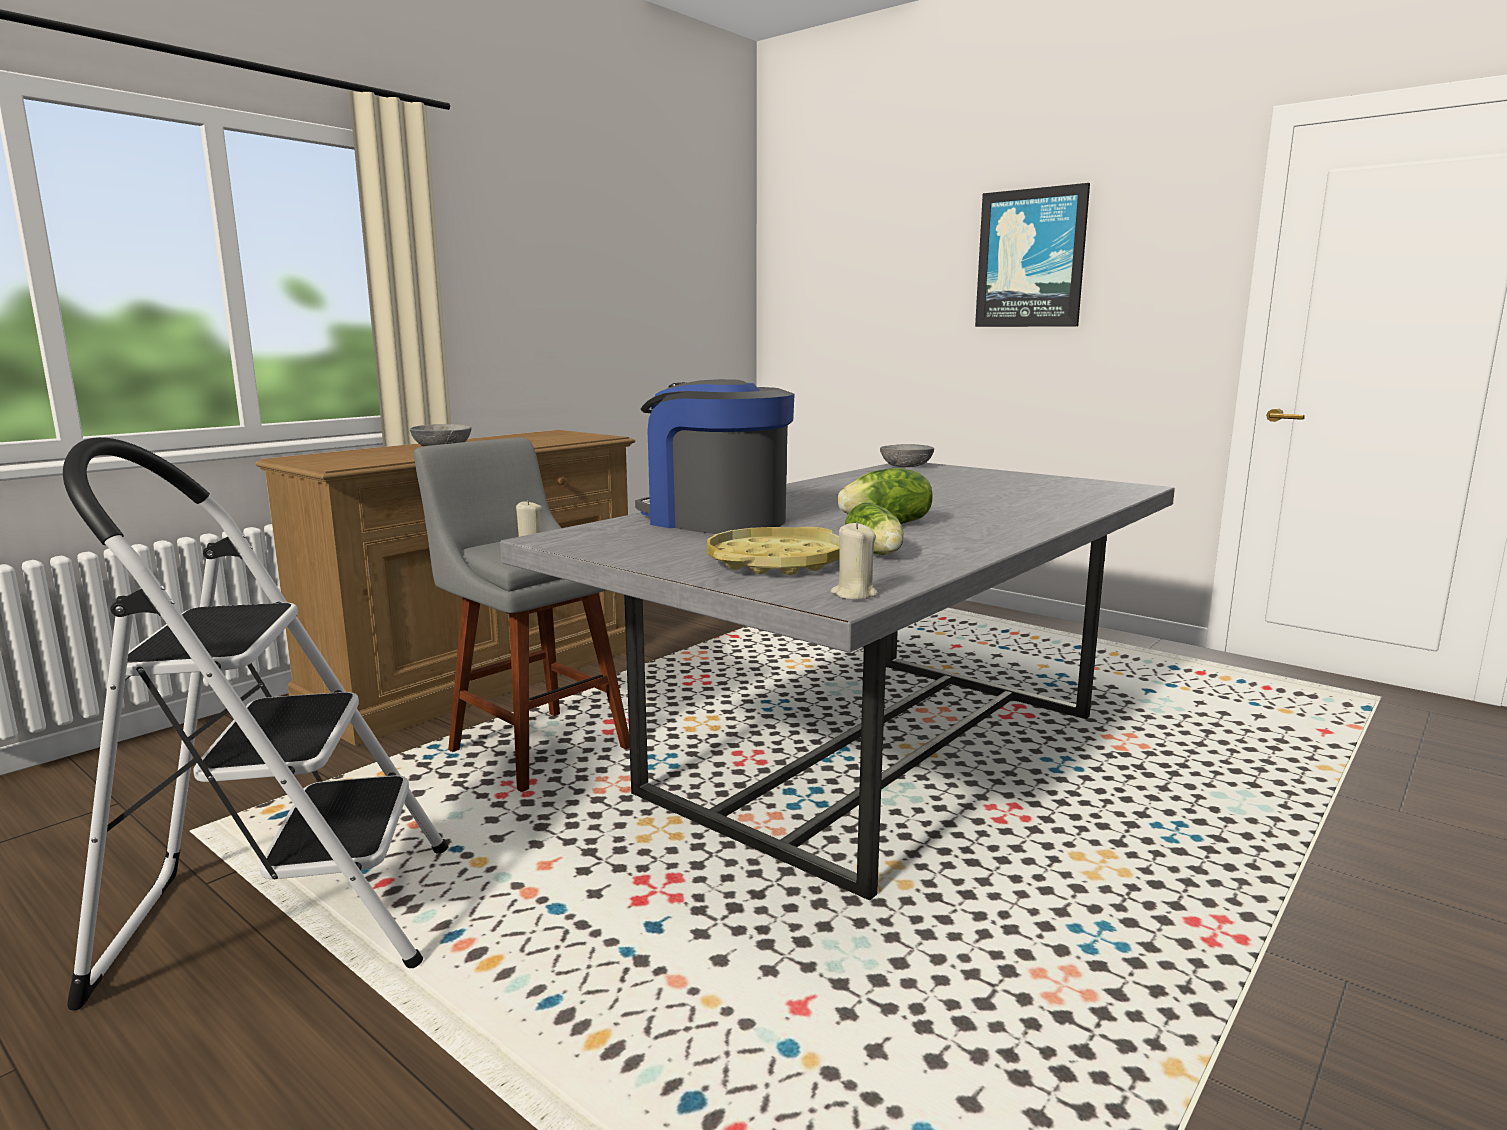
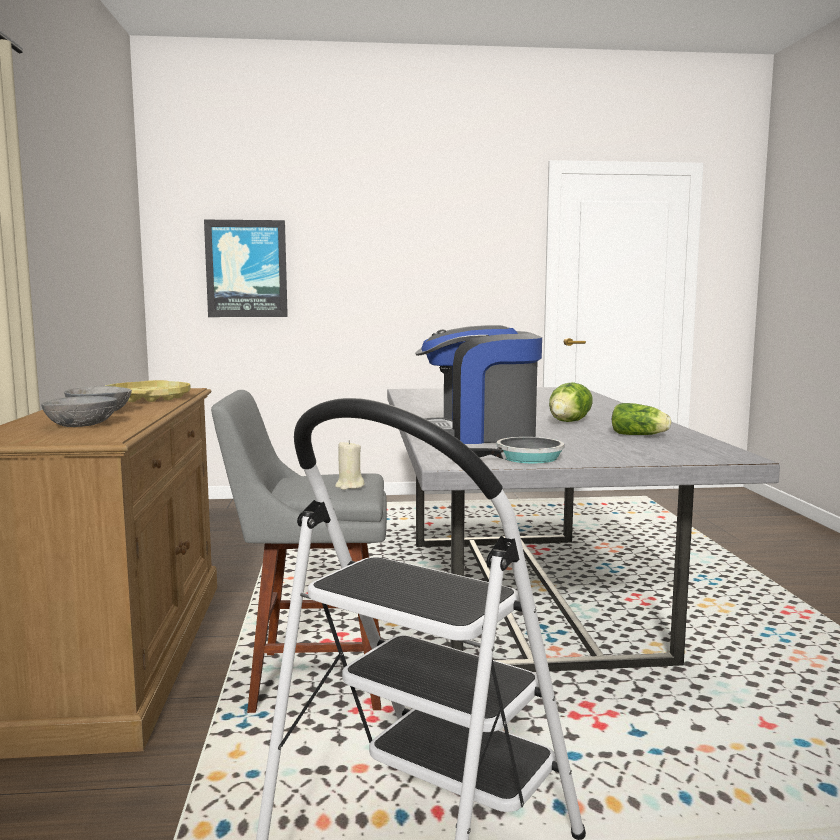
camera: 45 degrees left, 5 degrees down
yellow tray [707,527,839,575] -> yellow tray moved to [105,380,191,402]
beige candle [831,522,878,600] -> none
grey bowl [880,444,934,467] -> grey bowl moved to [41,396,117,427]
picture [975,183,1090,327] -> picture moved to [204,220,288,317]
none -> frying pan [470,437,564,463]

